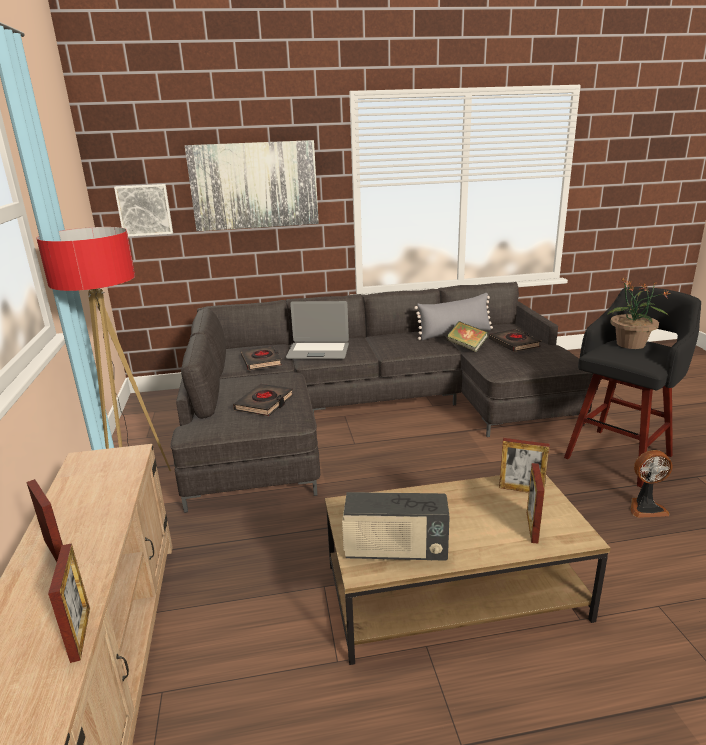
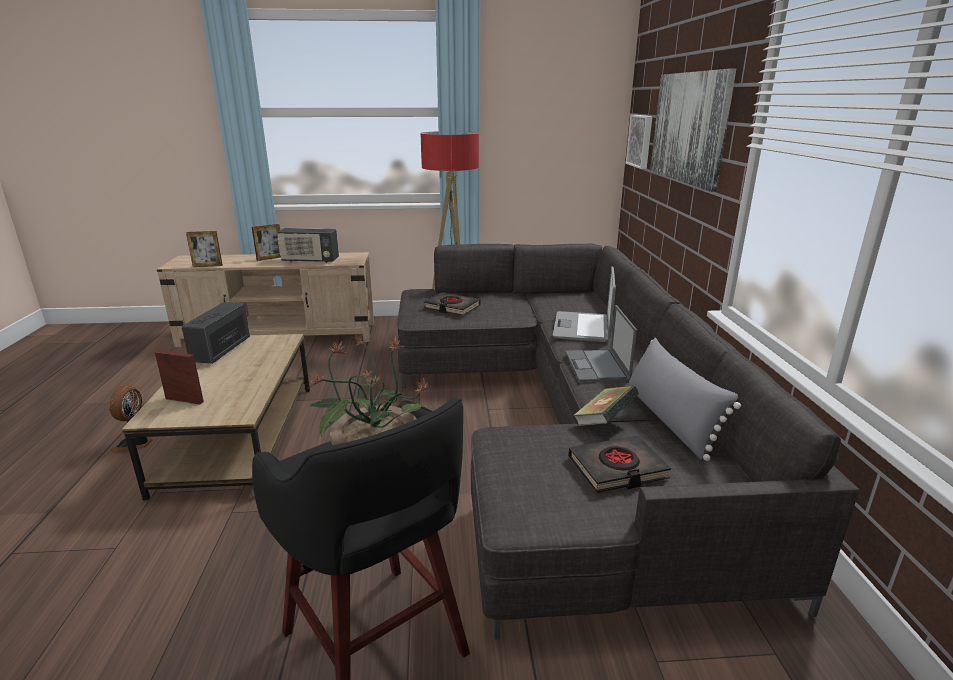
camera: 95 degrees right, 0 degrees up
black book [241,346,282,370] -> none
picture frame [499,438,550,493] -> none
fan [630,450,673,518] -> fan moved to [109,385,153,453]
none -> radio [277,228,339,263]
none -> laptop [565,305,637,382]

